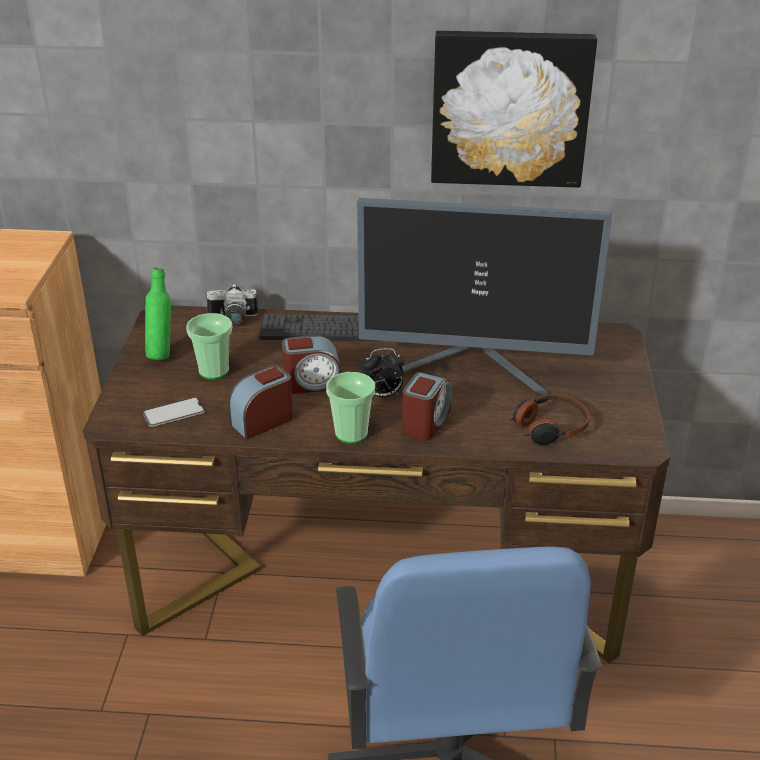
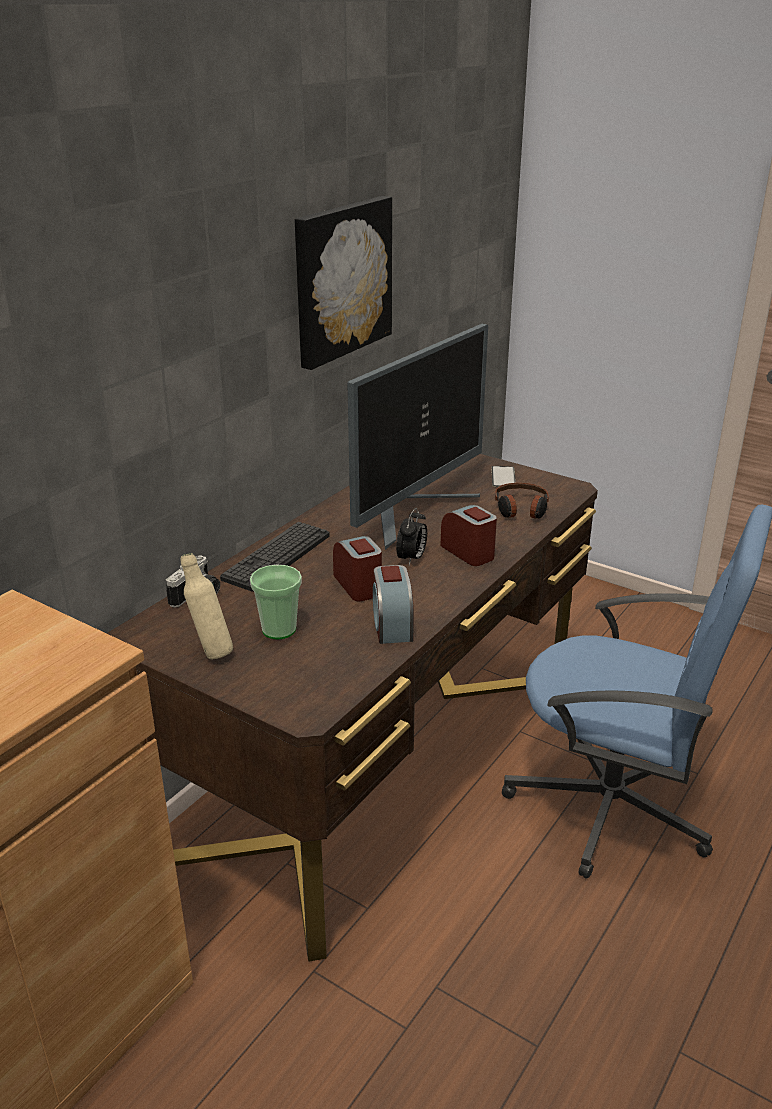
camera: 60 degrees left, 5 degrees down
phone [143,397,205,427] -> phone moved to [491,466,516,487]
green bottle [145,268,171,360] -> beige bottle [181,553,233,659]
alarm clock [282,335,341,394] -> alarm clock turned 45 degrees counterclockwise [333,536,382,601]
cup [326,372,375,443] -> none

